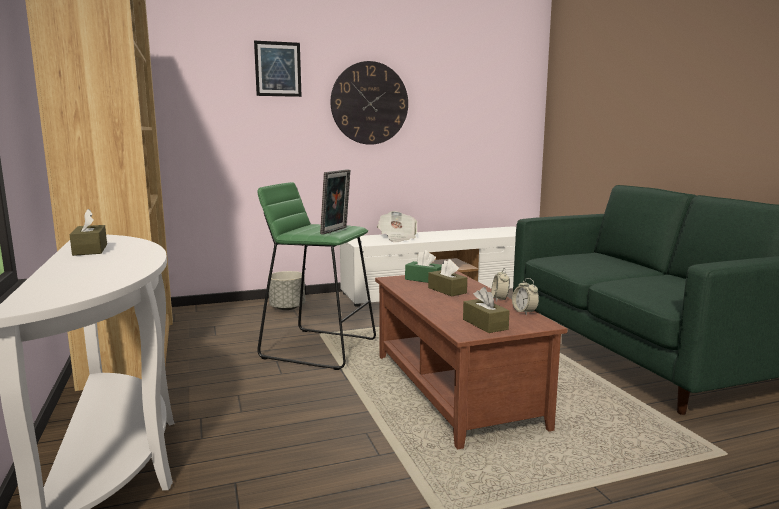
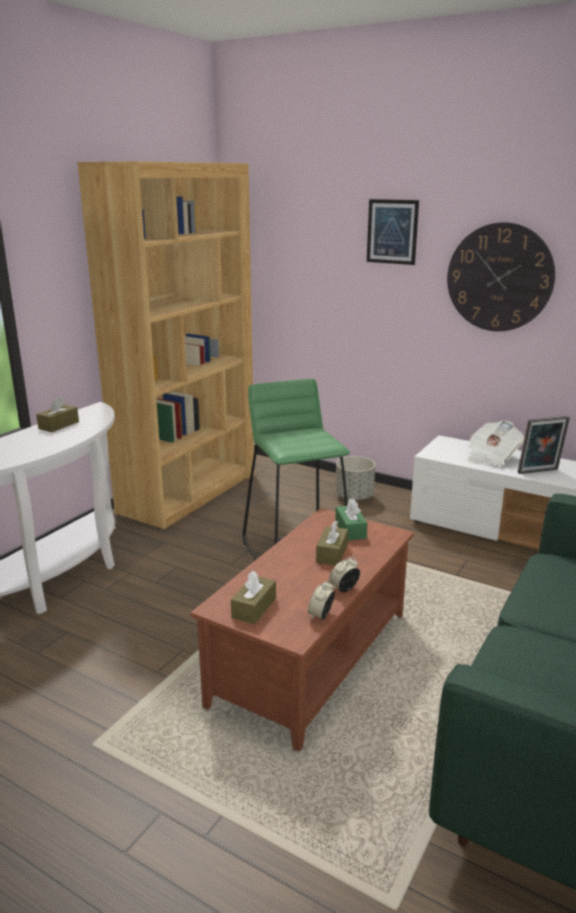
camera: 50 degrees right, 10 degrees up
picture frame [320,169,350,235] -> picture frame moved to [518,416,570,474]

